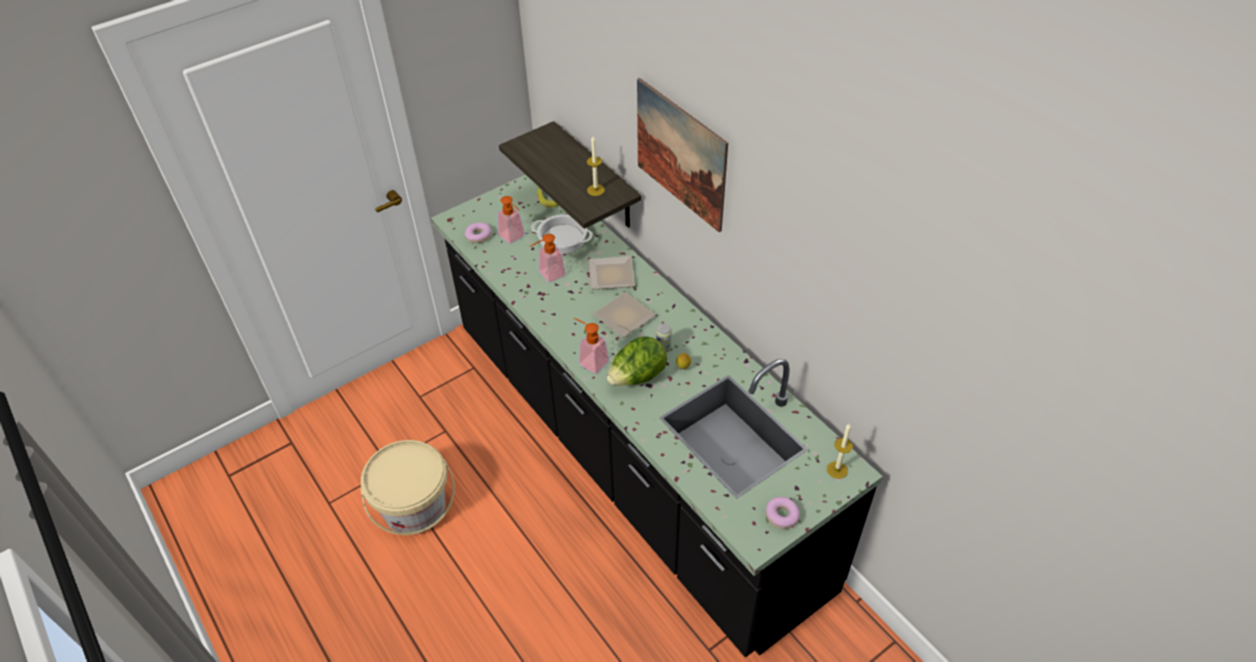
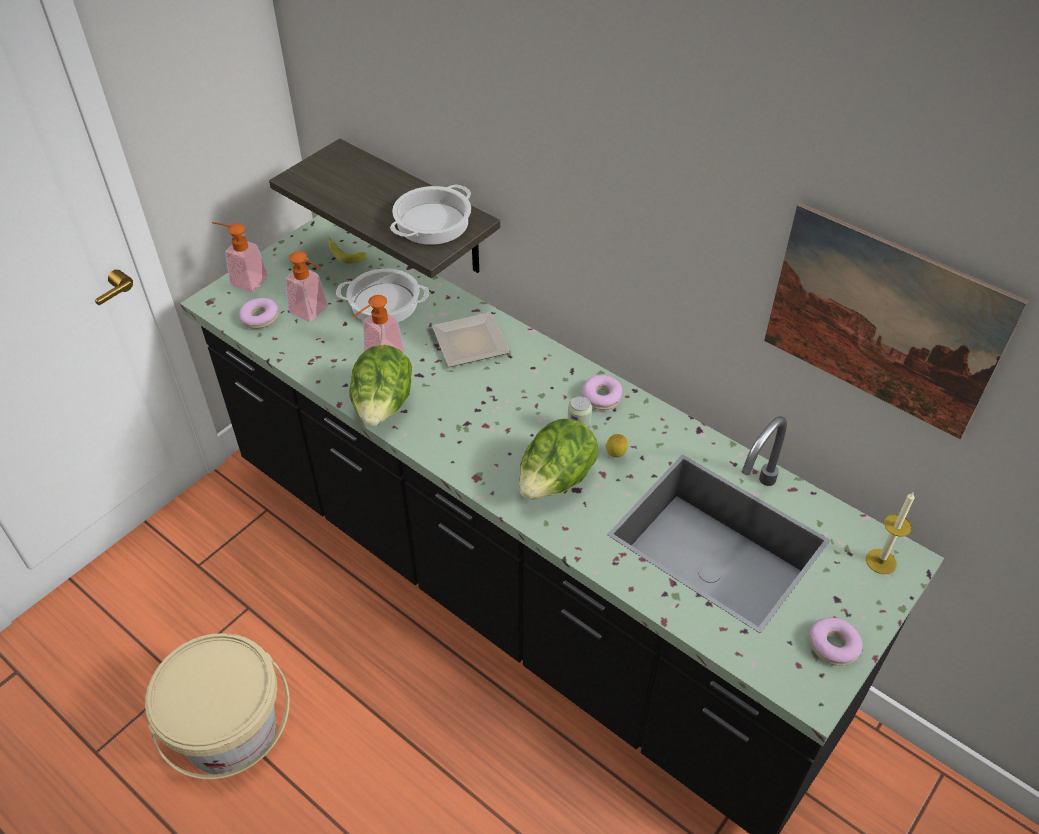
camera: 15 degrees left, 0 degrees up
soap dispenser [574,318,609,374] -> soap dispenser moved to [212,222,268,292]
candle [587,136,605,196] -> cooking pot [390,185,471,245]
plate [593,292,656,338] -> none
picture [637,78,728,232] -> picture moved to [764,203,1028,439]
none -> lettuce [349,345,412,427]
none -> donut [582,375,622,410]

